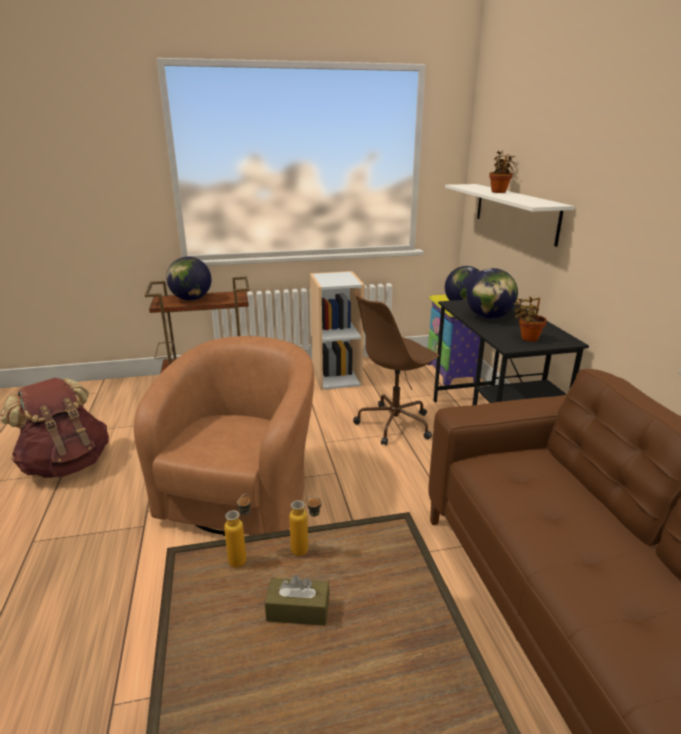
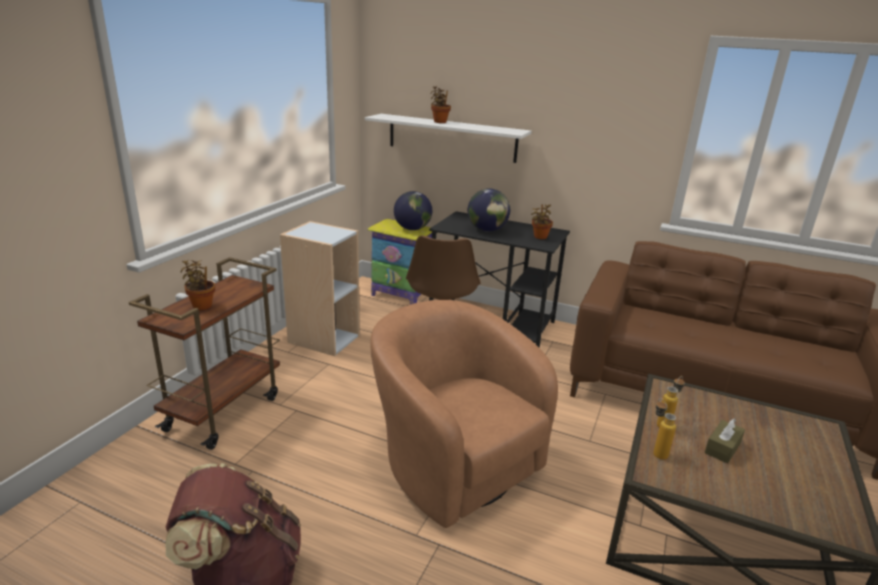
camera: 55 degrees left, 0 degrees up
globe [166,257,211,301] -> potted plant [180,260,215,310]

